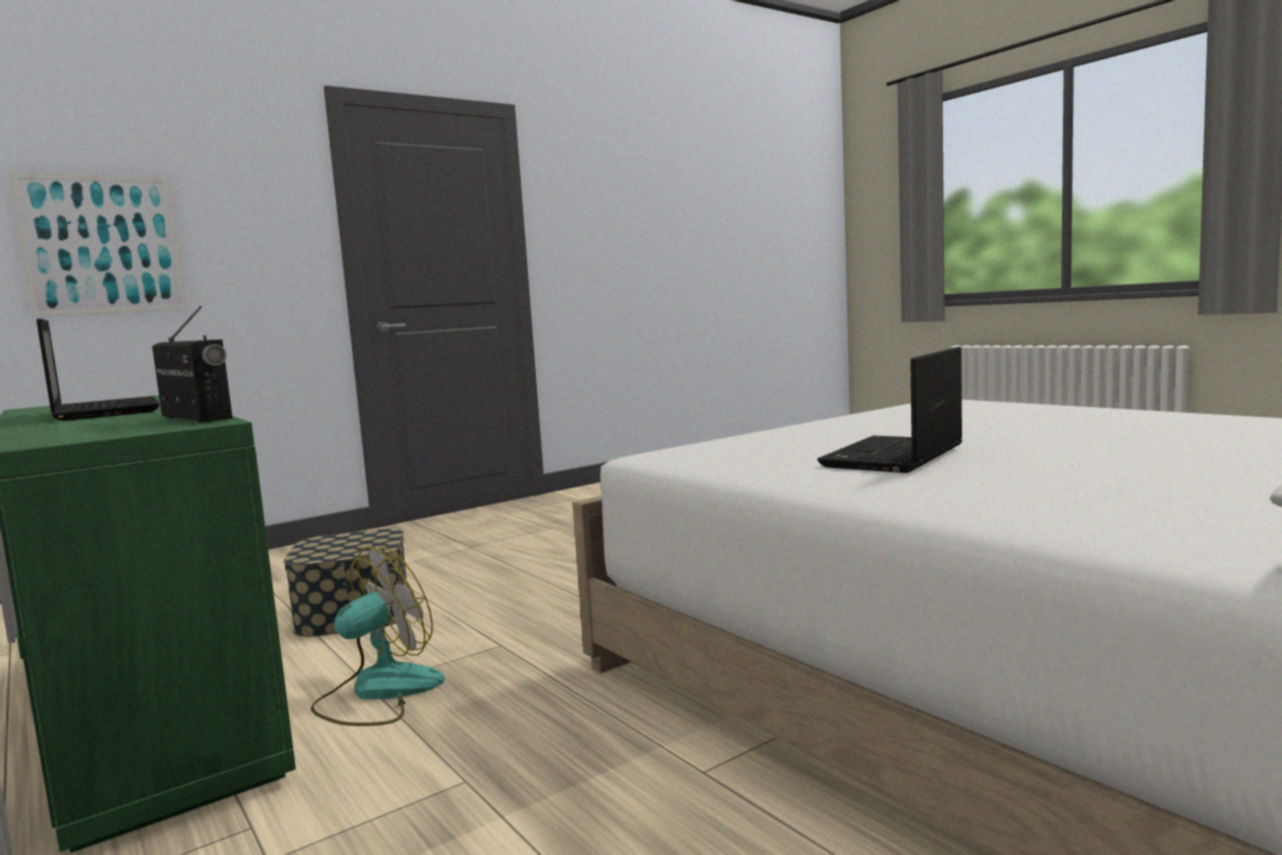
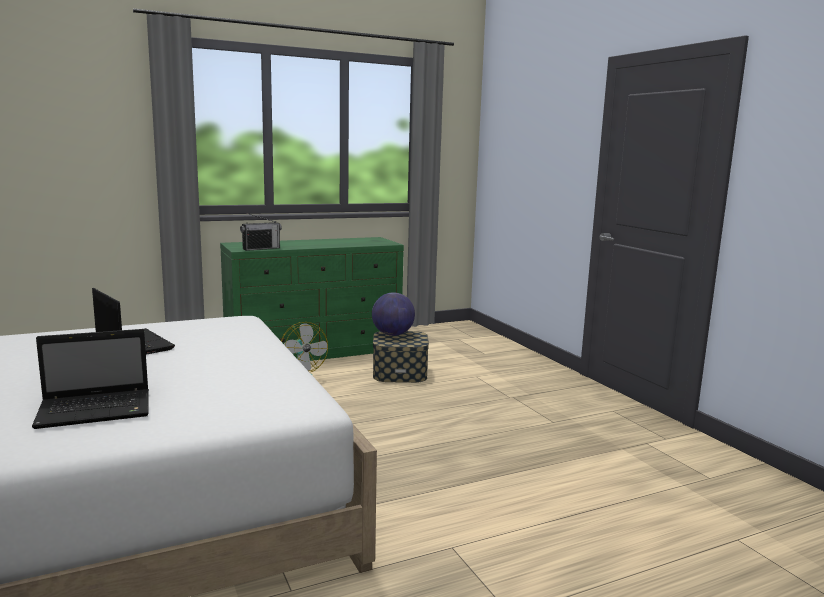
camera: 100 degrees right, 5 degrees up
picture [8,172,188,317] -> none
laptop [36,318,159,421] -> laptop moved to [32,329,149,429]
none -> globe [372,292,415,336]

